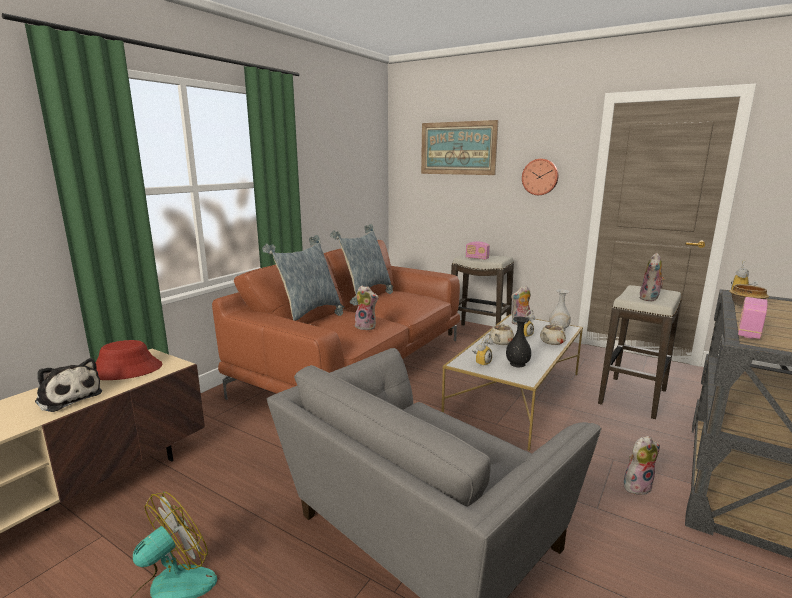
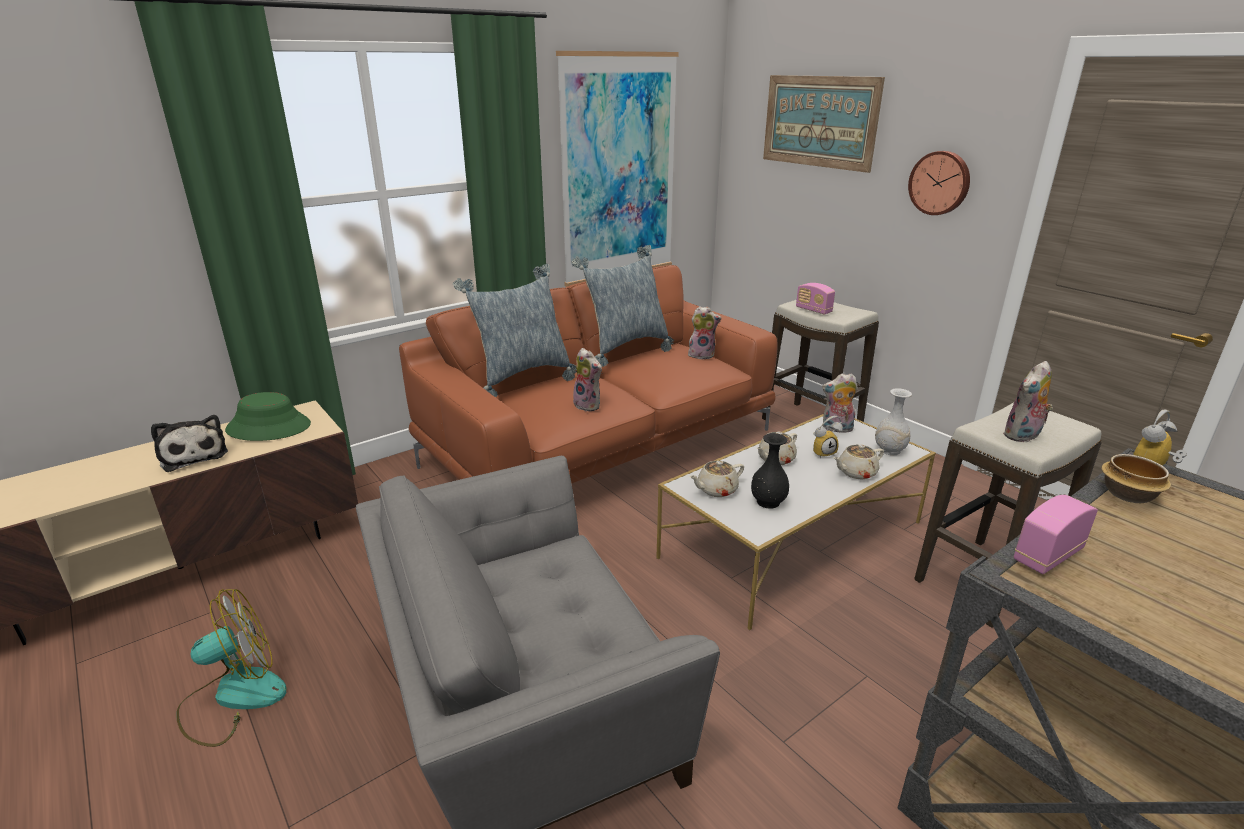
camera: 20 degrees right, 10 degrees up
red hat [96,340,162,380] -> green hat [225,392,311,441]
alarm clock [472,333,493,367] -> beige teapot [689,461,744,497]
plush toy [624,436,660,495] -> plush toy moved to [688,306,721,360]
none -> picture [556,51,679,287]

